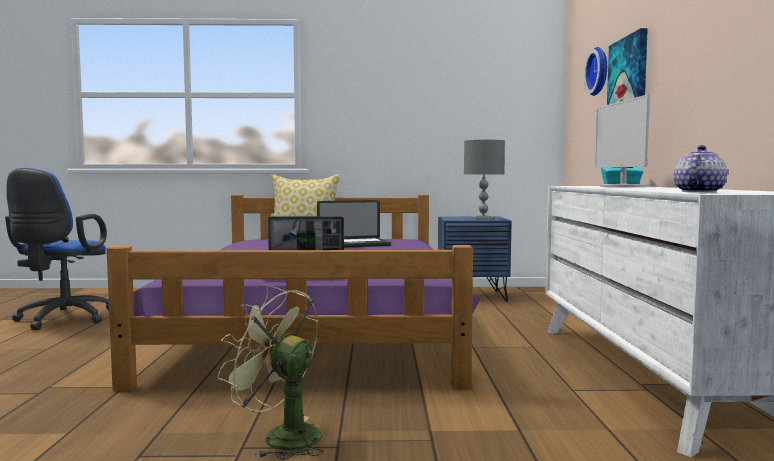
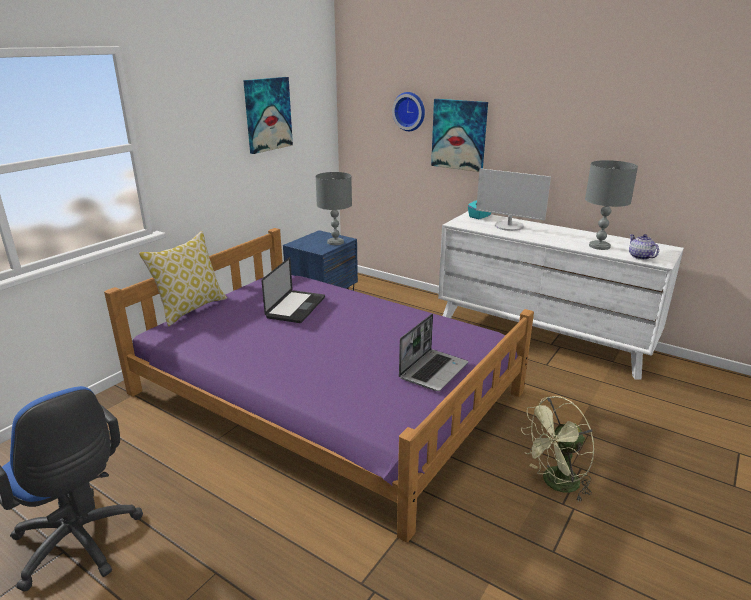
camera: 55 degrees left, 20 degrees up
none -> picture [243,77,293,154]
none -> grey table lamp [585,160,638,250]

